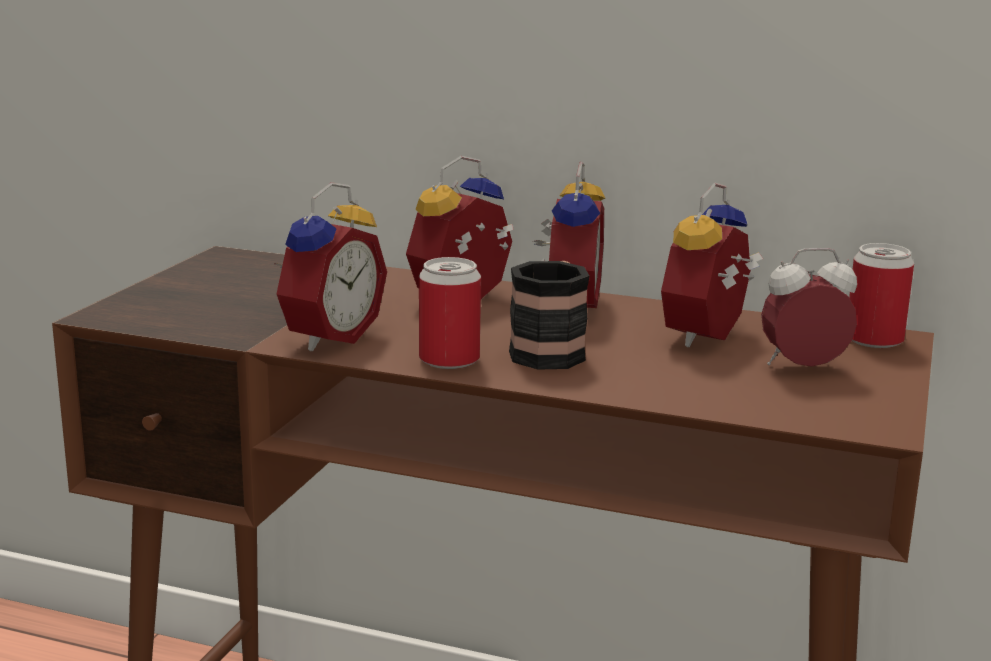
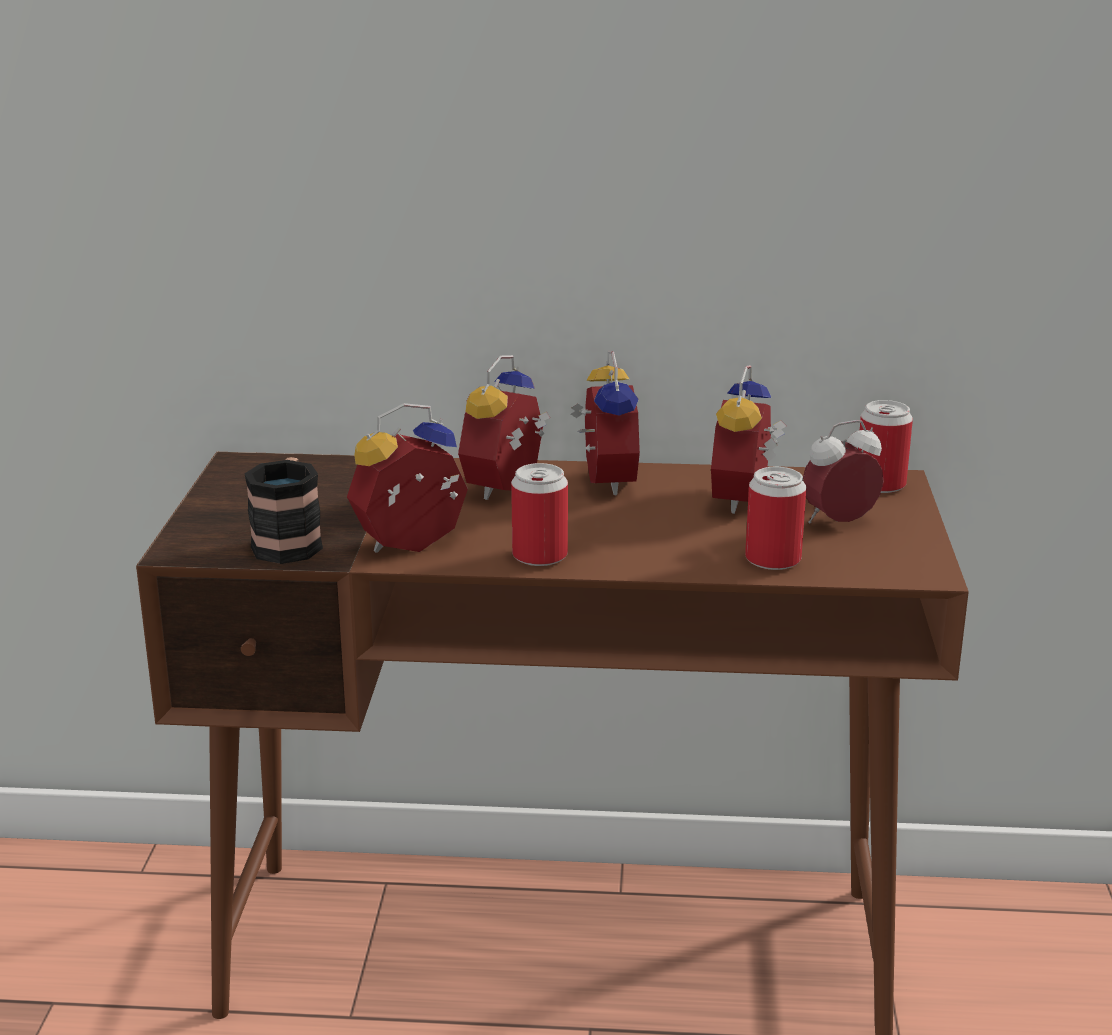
camera: 15 degrees left, 5 degrees up
alarm clock [274,182,387,351] -> alarm clock turned 135 degrees counterclockwise [347,403,468,553]
mug [509,261,589,370] -> mug moved to [244,457,323,564]
none -> can [745,467,806,570]

